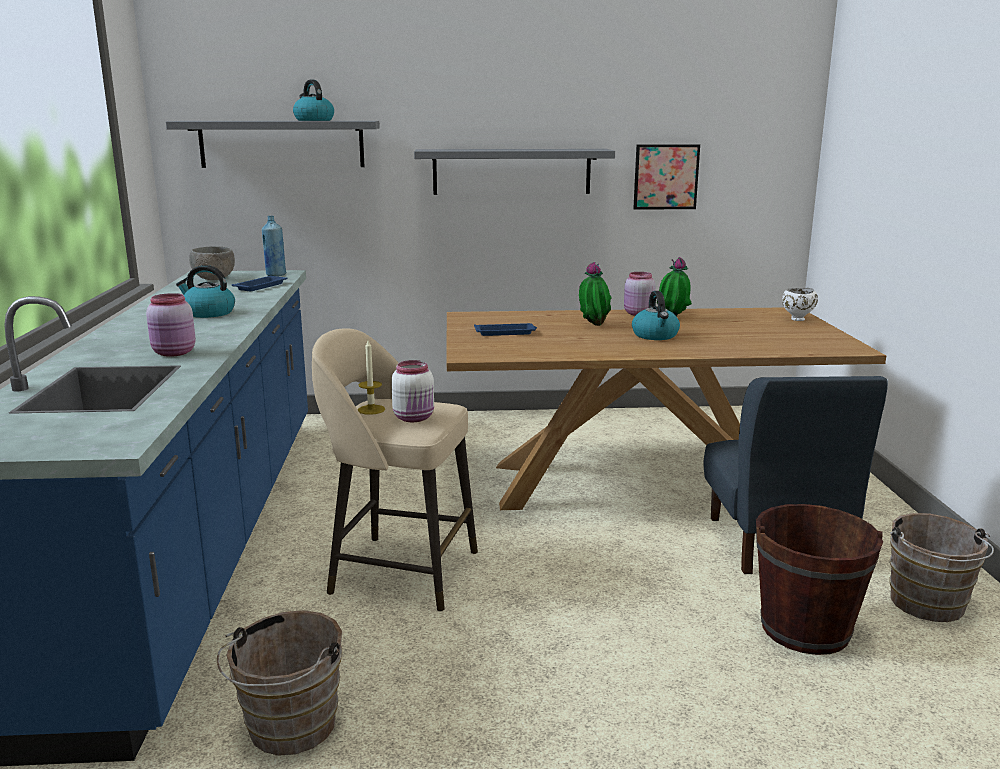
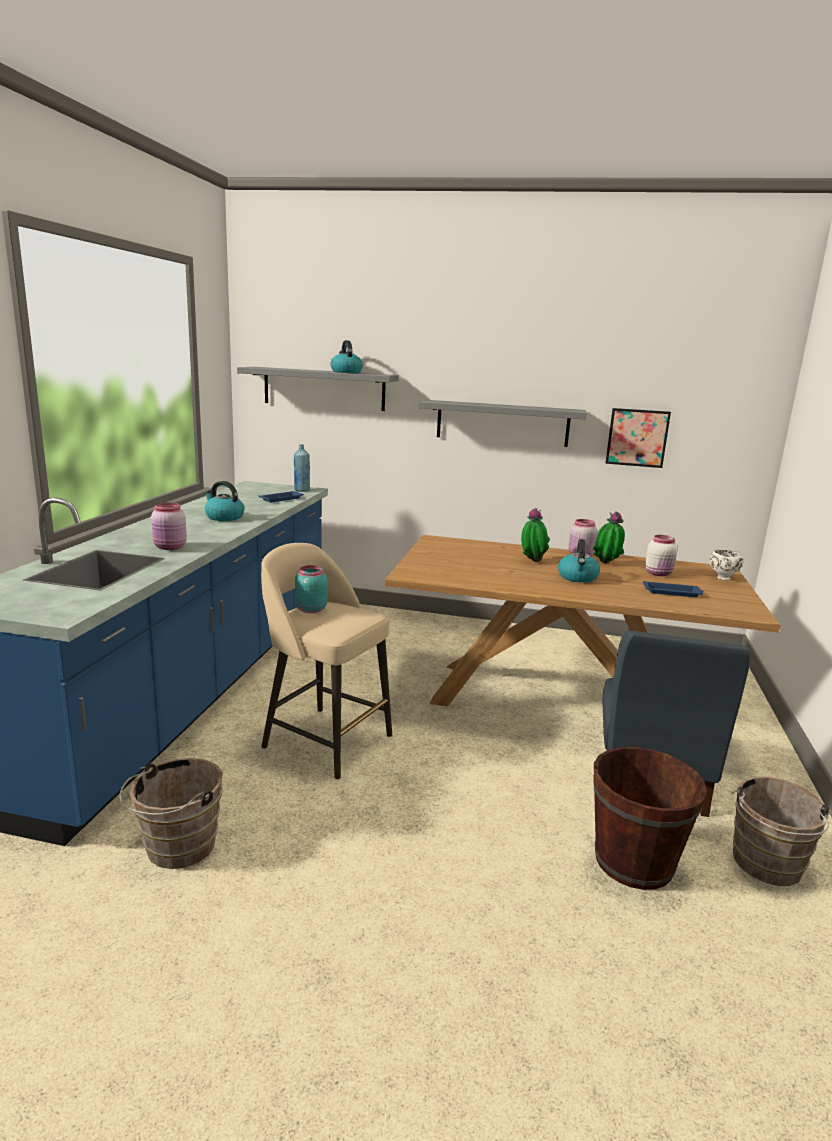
camera: 15 degrees right, 0 degrees up
grey bowl [189,246,235,280] -> none
candle [358,340,385,415] -> turquoise jar [295,565,328,613]
white jar [391,360,434,422] -> white jar moved to [645,535,678,576]
blue tray [474,323,537,336] -> blue tray moved to [643,581,704,597]

